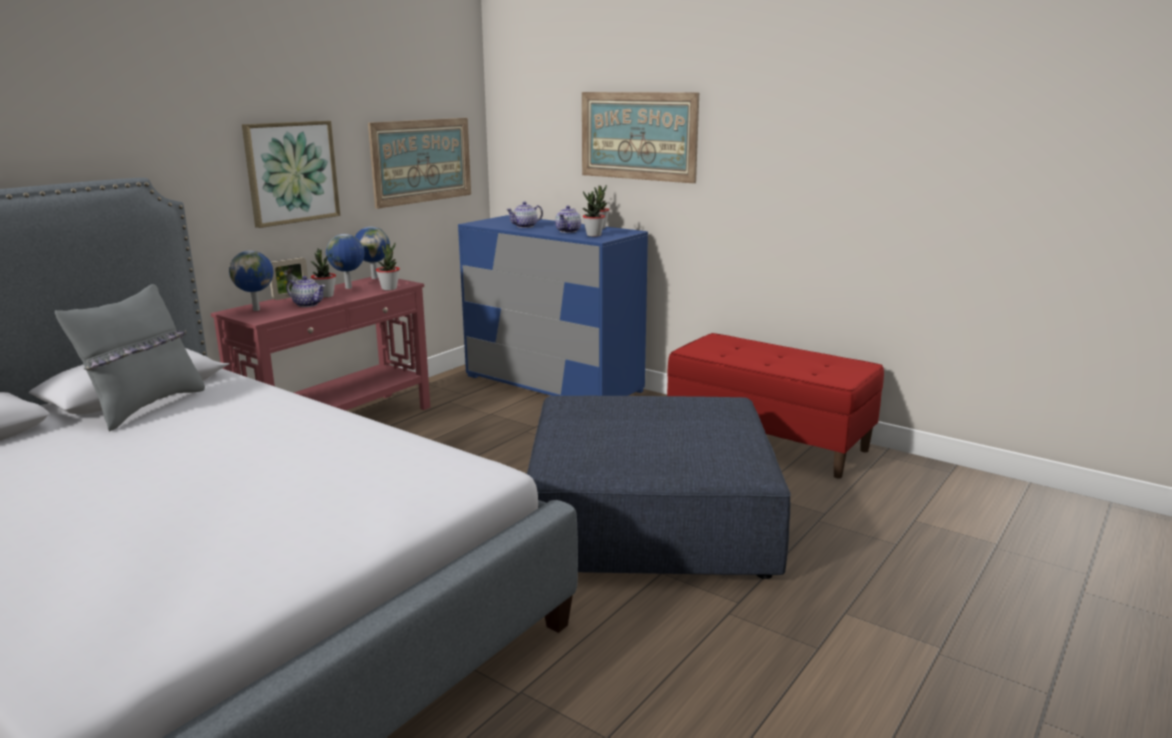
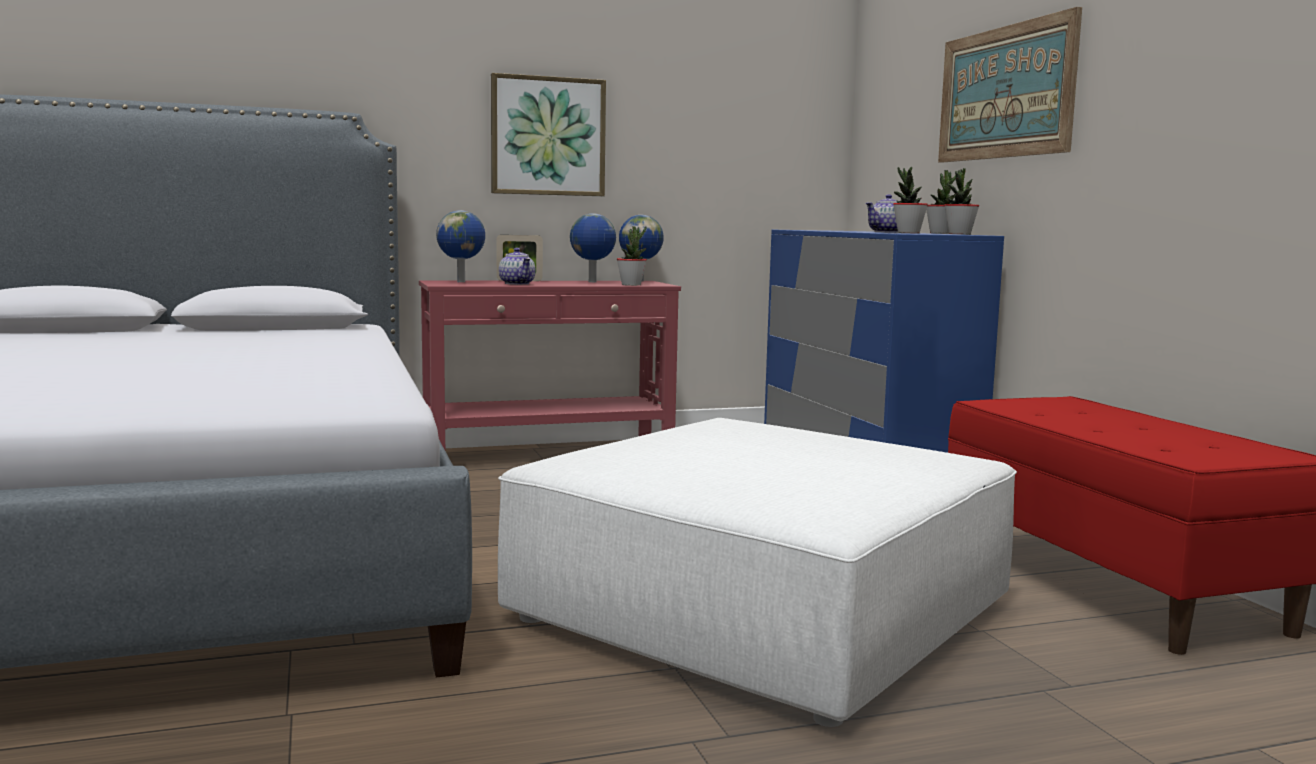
camera: 35 degrees right, 10 degrees down
grey pillow [55,284,205,432] -> none
potted plant [311,248,336,298] -> potted plant moved to [945,168,979,235]
picture [368,118,471,209] -> none
teapot [506,202,543,228] -> none
blue ottoman [527,396,791,579] -> white ottoman [498,418,1017,727]

